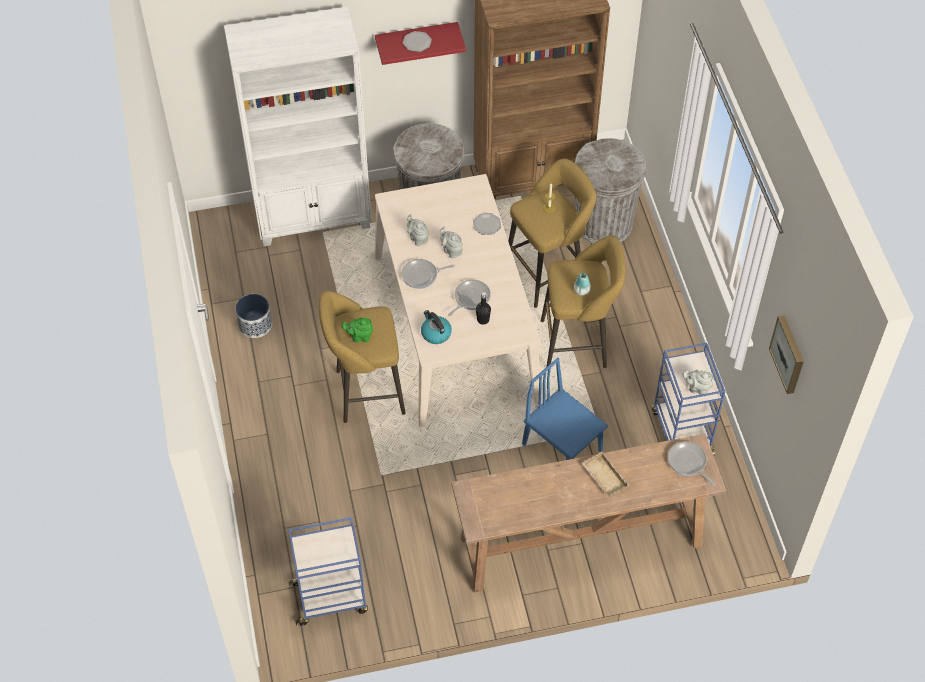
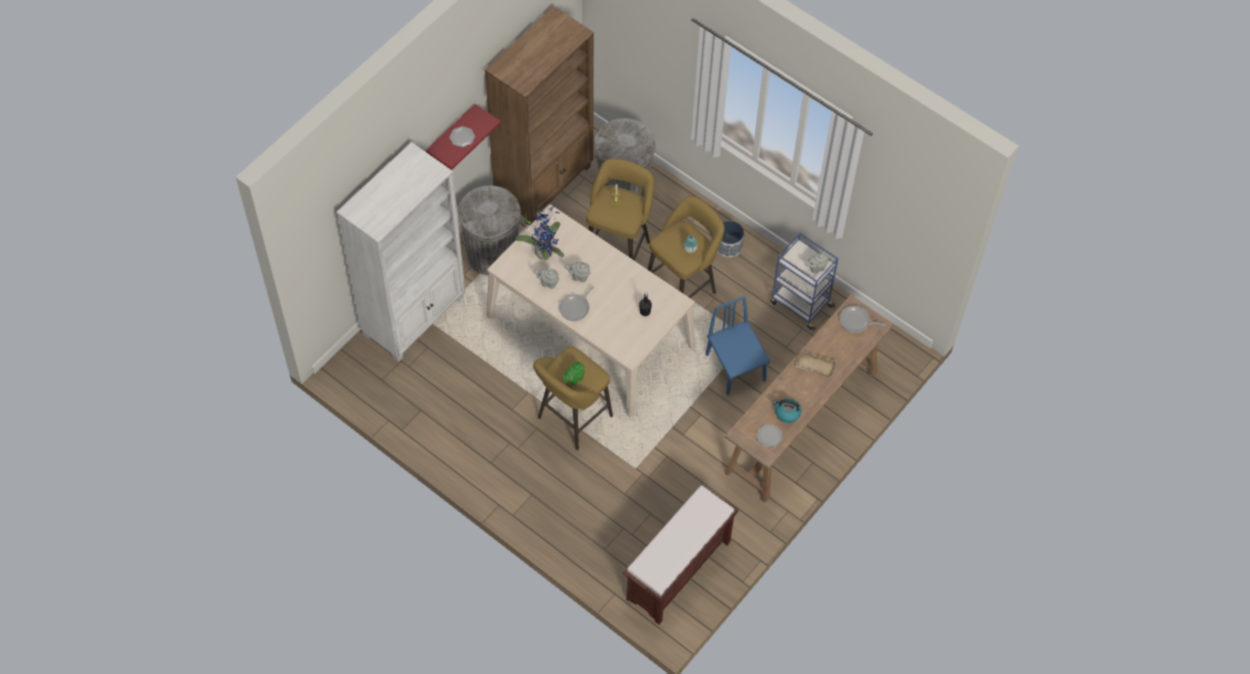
camera: 40 degrees left, 5 degrees up
planter [235,294,272,338] -> planter moved to [717,220,744,257]
blue cart [288,517,368,626] -> brown bench [623,484,738,624]
kettle [421,310,452,344] -> kettle moved to [773,398,802,423]
frying pan [448,280,491,316] -> none
plate [473,213,501,235] -> plate moved to [757,425,782,447]
blue chair [522,358,608,460] -> blue chair turned 60 degrees clockwise [706,296,770,396]
picture [769,315,804,394] -> none
none -> potted plant [515,206,564,260]

